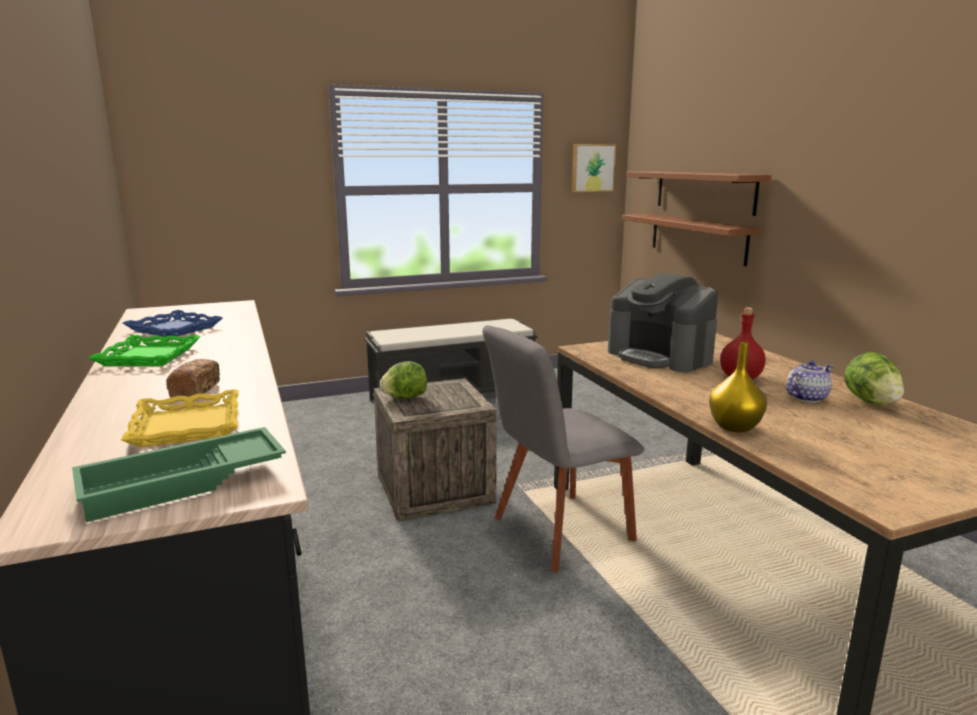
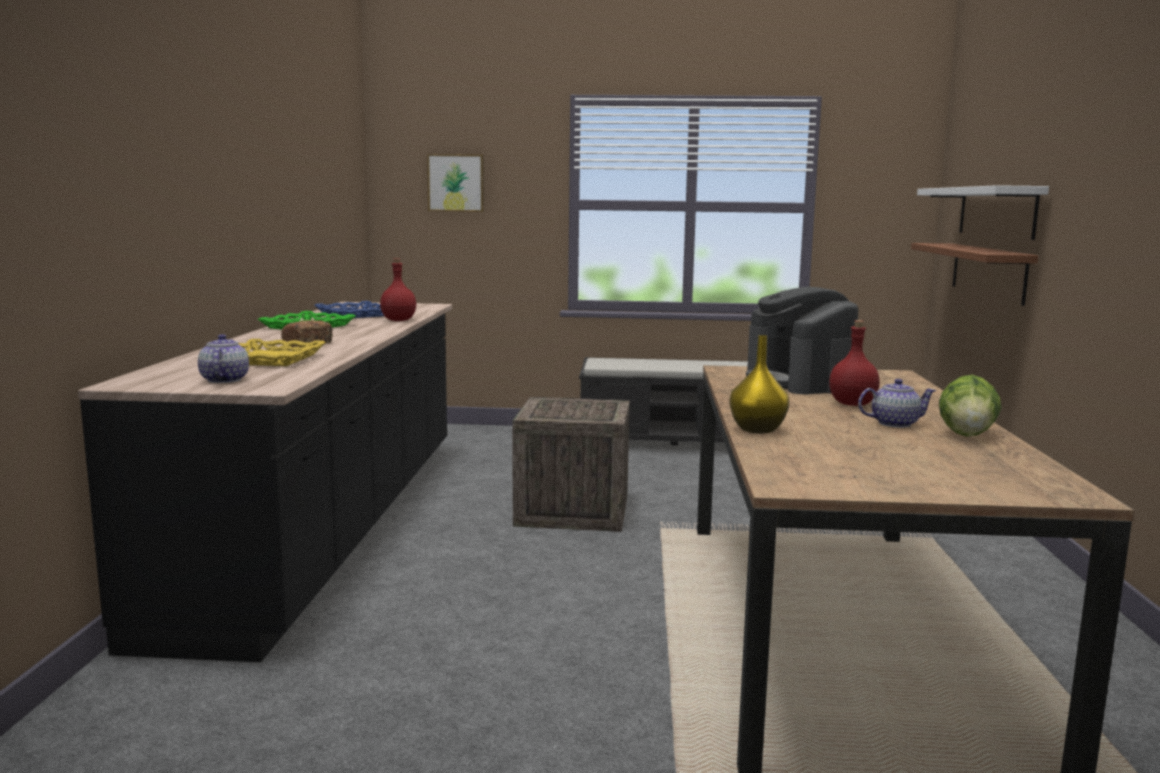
camera: 25 degrees right, 5 degrees down
green tray [72,427,286,522] -> teapot [198,334,249,383]
lettuce [380,361,427,398] -> none
grey chair [482,325,644,572] -> none
picture [572,144,617,192] -> picture moved to [427,154,484,212]
brown shelf [626,171,772,216] -> white shelf [917,185,1049,240]
none -> red bottle [380,258,416,321]

